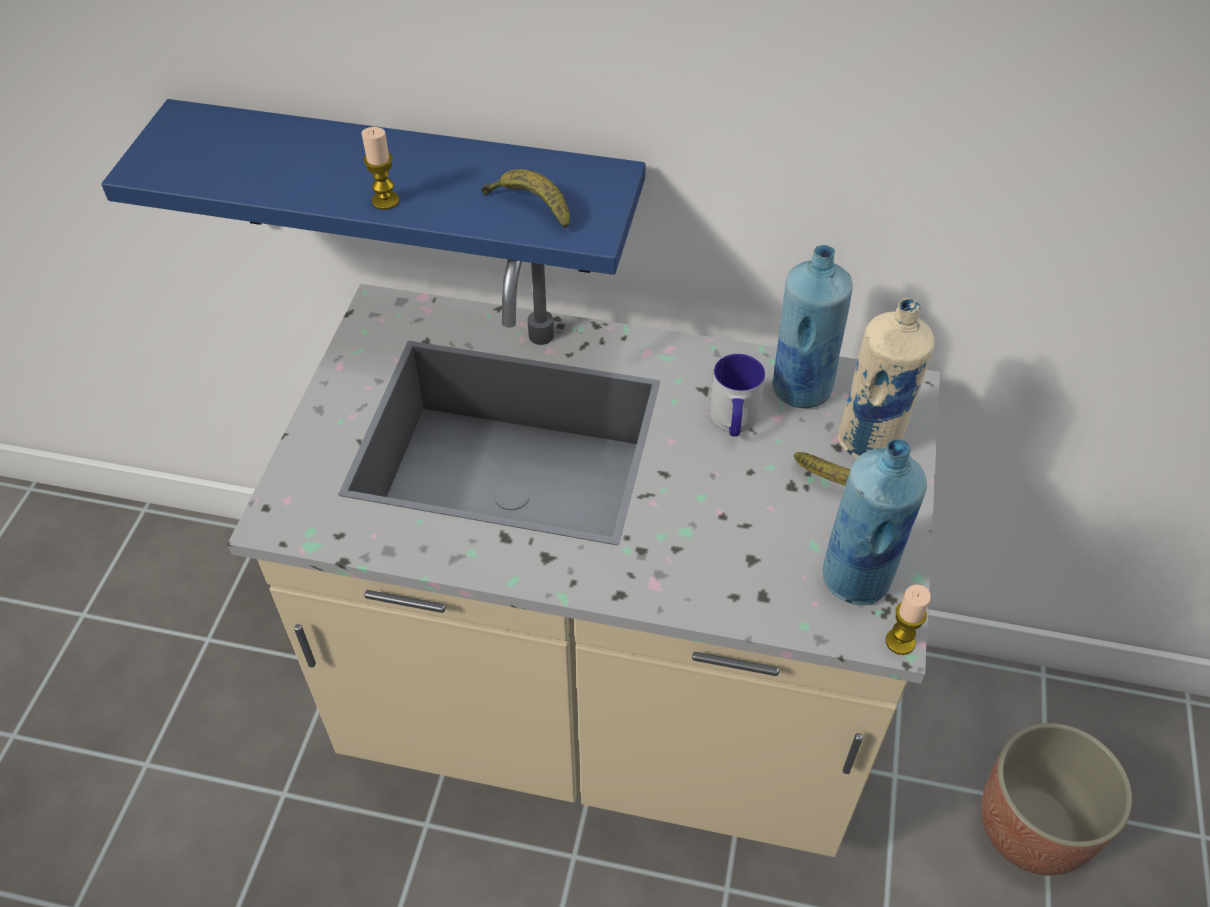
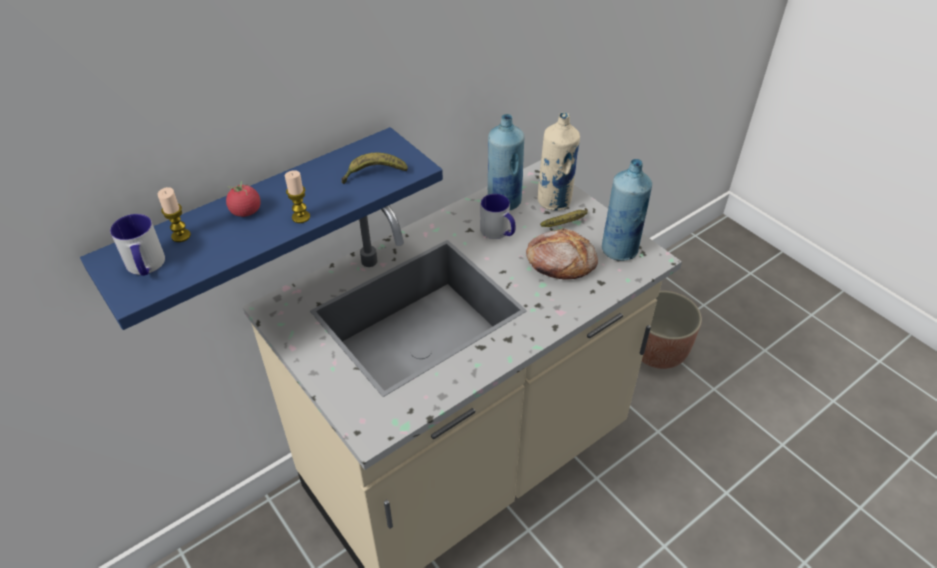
camera: 50 degrees left, 5 degrees down
candle [886,585,931,655] -> candle moved to [158,187,191,242]
none -> mug [110,214,165,276]
none -> tomato [226,181,261,217]
none -> bread [526,228,598,280]

